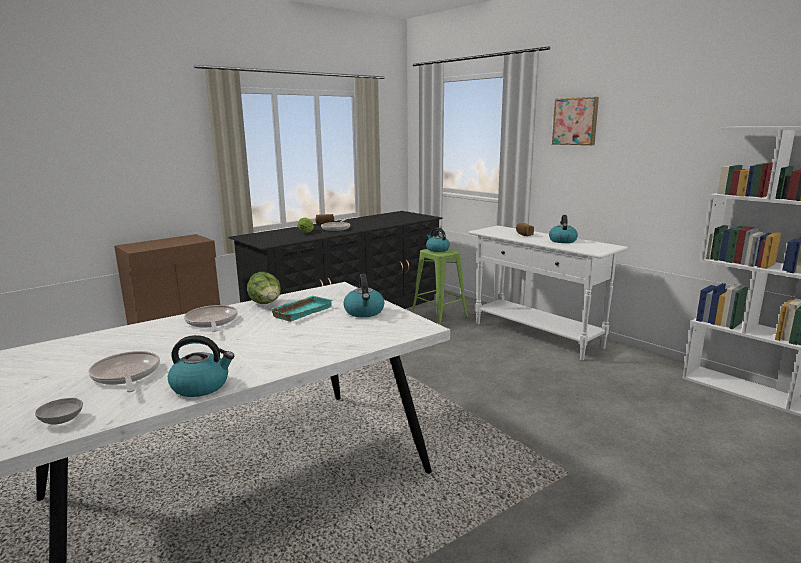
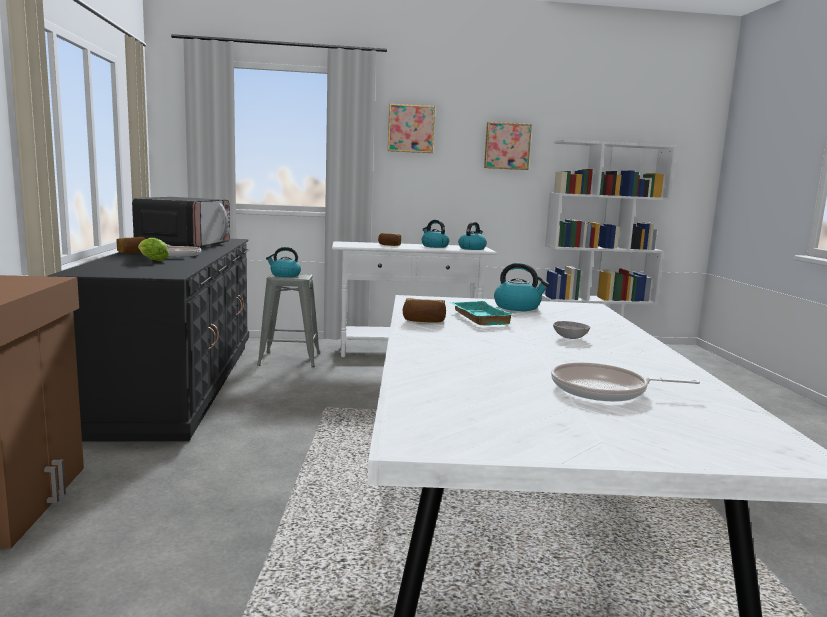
camera: 55 degrees left, 5 degrees down
grey bowl [35,398,83,424] -> grey bowl moved to [553,321,590,339]
kettle [168,335,234,397] -> kettle moved to [458,222,487,250]
frying pan [184,305,238,332] -> none
lettuce [247,272,281,304] -> bread [403,298,446,323]
green stool [412,249,468,325] -> grey stool [257,274,320,367]
none -> microwave [132,197,231,247]
none -> picture [484,122,532,170]

